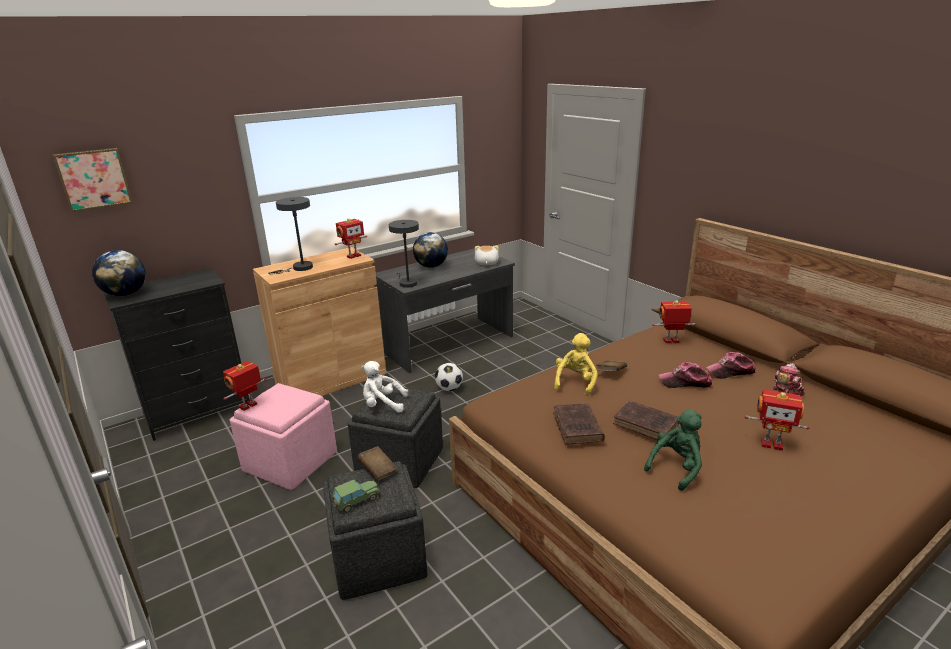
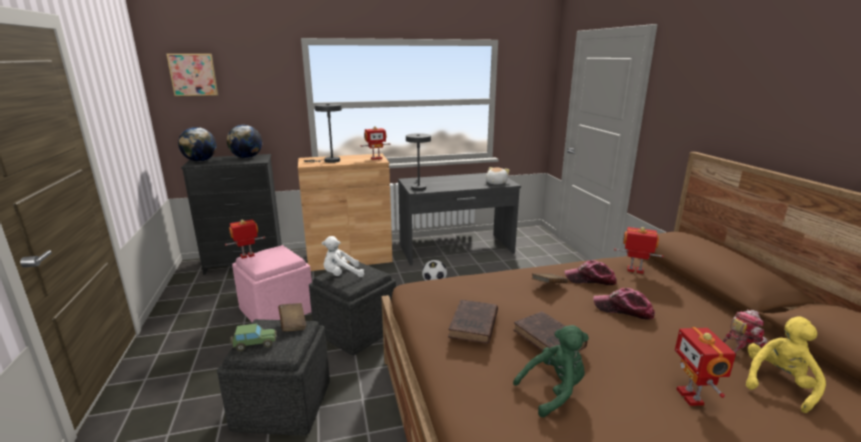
camera: 20 degrees right, 5 degrees down
white plush toy [362,361,409,412] -> white plush toy turned 45 degrees counterclockwise [322,236,364,277]
globe [413,232,448,268] -> globe moved to [227,125,262,158]
yellow plush toy [554,333,598,397] -> yellow plush toy moved to [746,316,826,413]
cap [705,352,756,379] -> cap moved to [564,260,617,286]
toy robot [745,389,810,451] -> toy robot turned 45 degrees clockwise [675,327,736,406]

